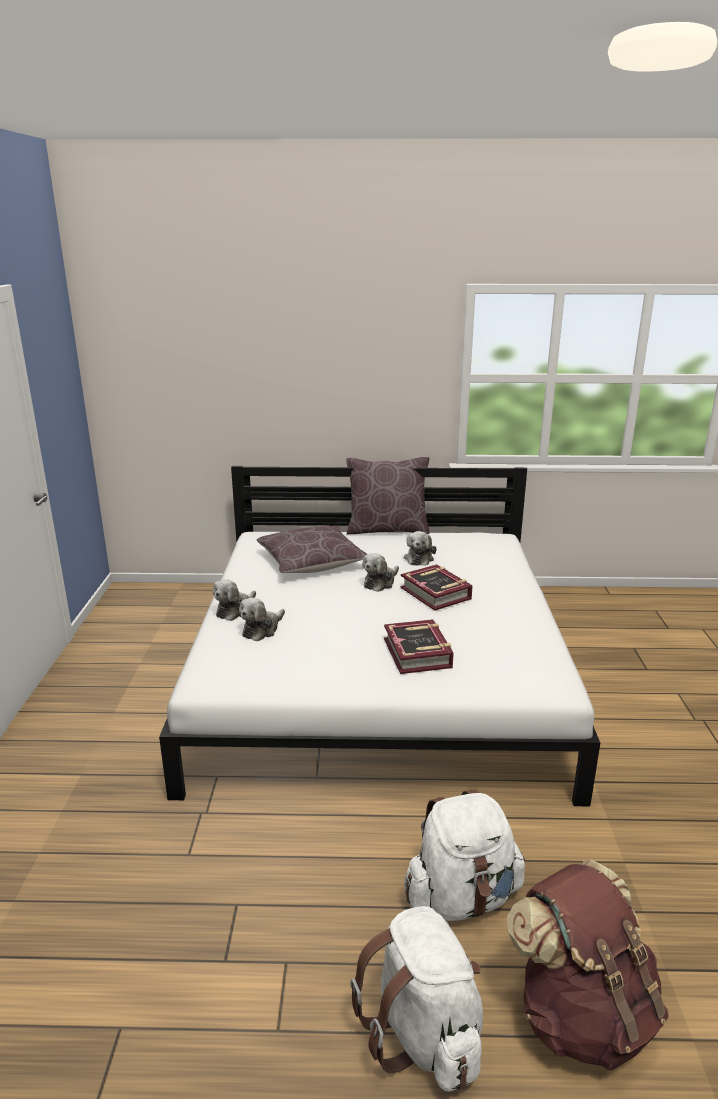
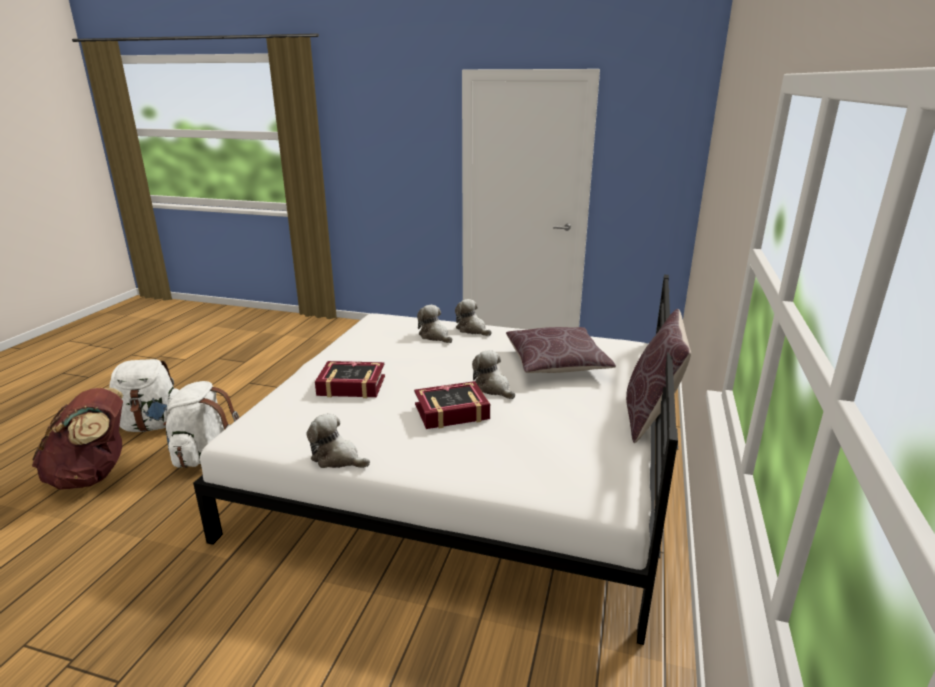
camera: 105 degrees right, 0 degrees up
plush toy [404,531,436,566] -> plush toy moved to [306,413,370,468]

